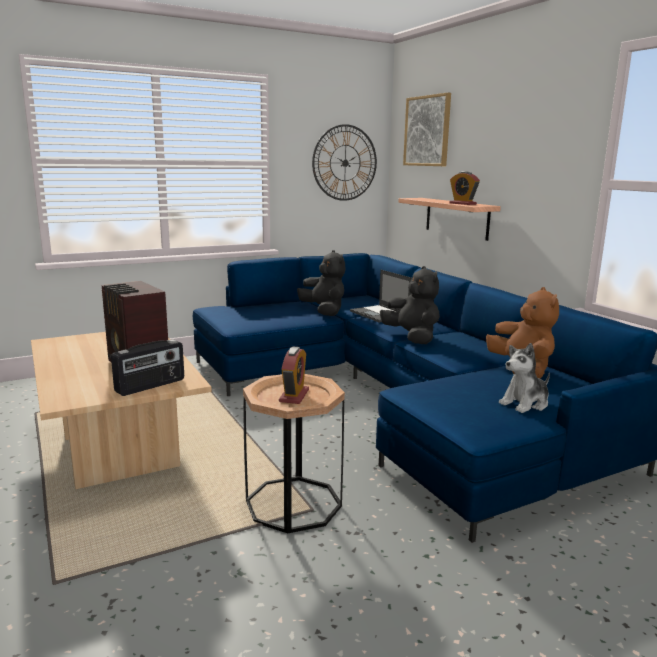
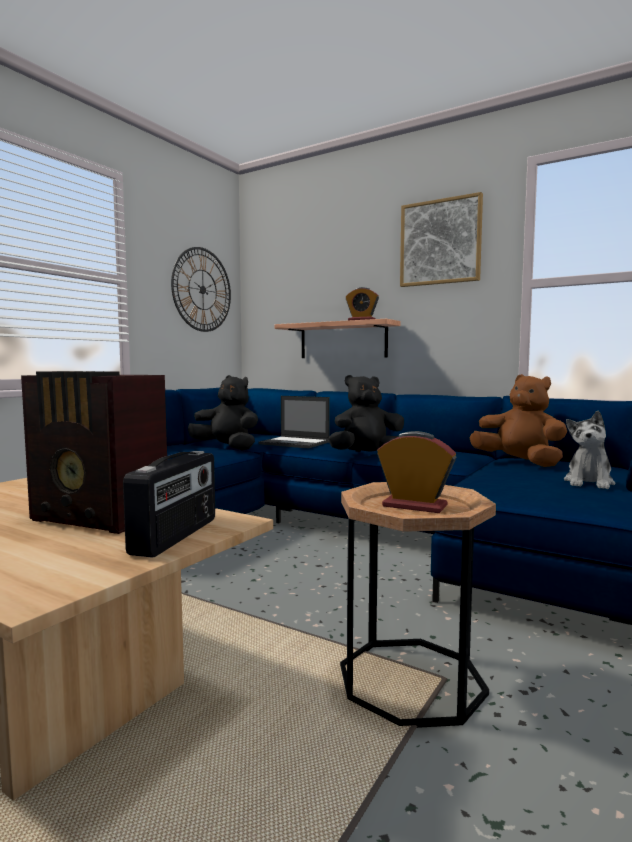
camera: 30 degrees left, 10 degrees down
alarm clock [279,347,309,404] -> alarm clock turned 45 degrees counterclockwise [377,431,457,513]
black plush toy [380,266,440,344] -> black plush toy turned 45 degrees counterclockwise [329,375,404,452]
picture [403,92,451,166] -> picture moved to [400,192,483,287]

